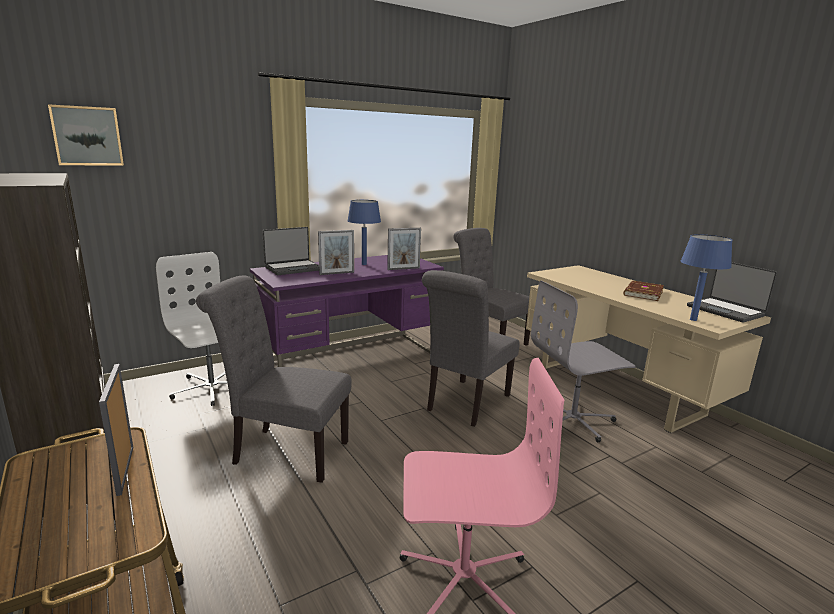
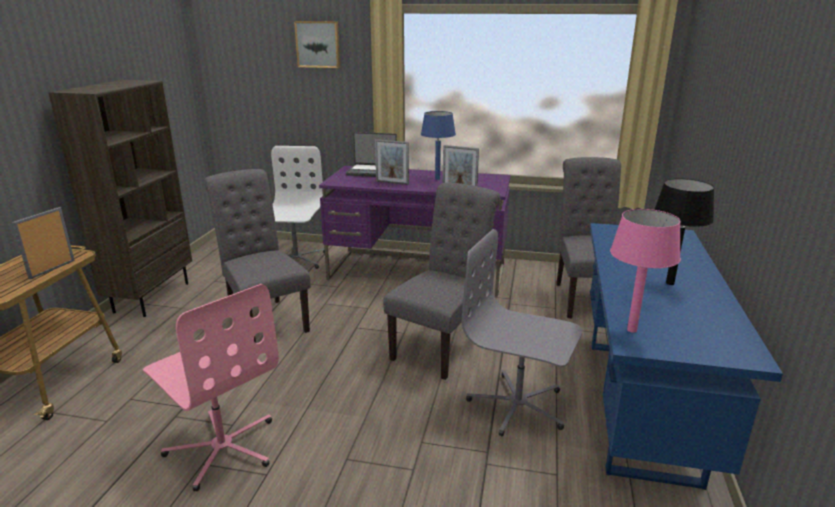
camera: 45 degrees right, 5 degrees up
picture [48,104,124,166] -> picture moved to [294,21,340,68]
grey chair [422,270,520,427] -> grey chair turned 135 degrees clockwise [383,183,501,380]
beige desk [526,265,771,433] -> blue desk [590,223,783,490]
brown book [623,281,664,301] -> black table lamp [654,178,714,285]
blue table lamp [681,234,732,321] -> pink table lamp [610,209,681,333]
laptop [687,262,777,322] -> none

